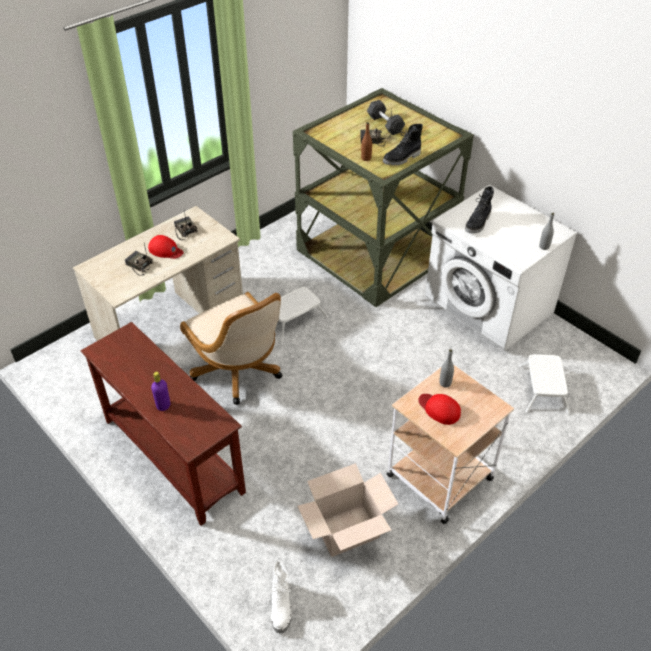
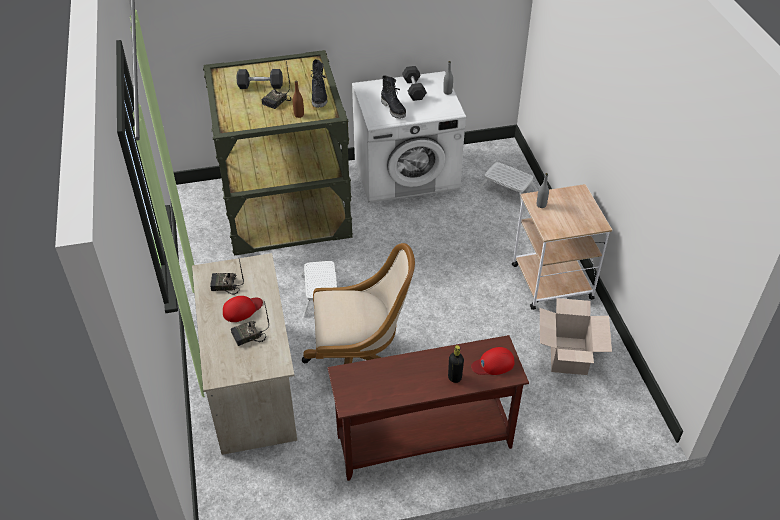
camera: 60 degrees left, 0 degrees up
purple bottle [151,372,170,411] -> black bottle [448,345,464,383]
white boot [271,561,292,634] -> none
red cap [418,394,461,425] -> red cap moved to [471,347,514,375]
none -> grey dumbbell [402,66,427,101]

